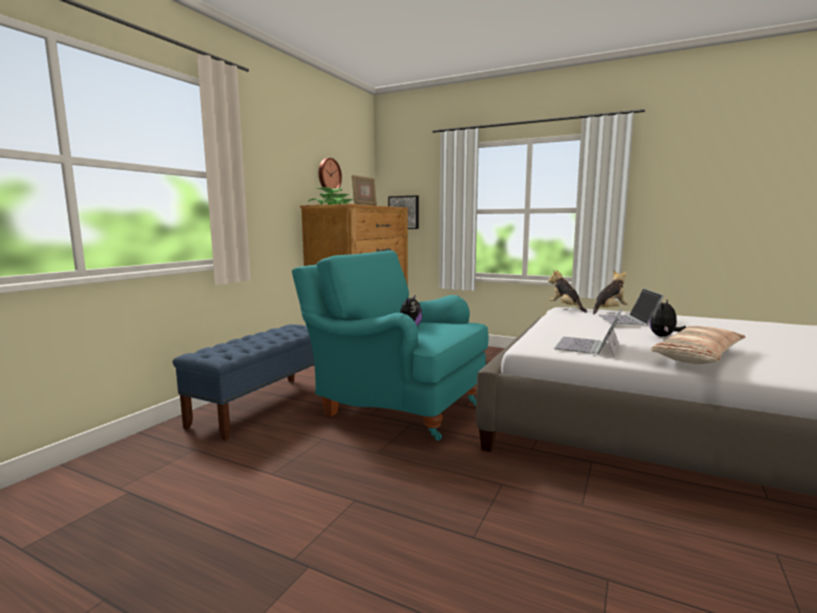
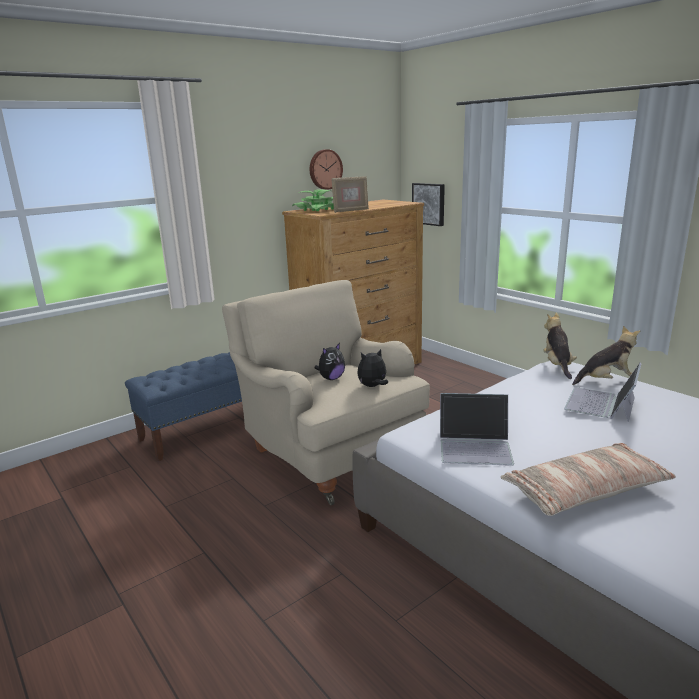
camera: 25 degrees right, 10 degrees up
turquoise armchair [292,250,488,441] -> beige armchair [222,280,430,505]
laptop [554,308,623,356] -> laptop turned 135 degrees counterclockwise [440,393,514,466]
plush toy [649,300,686,337] -> plush toy moved to [357,349,388,387]

